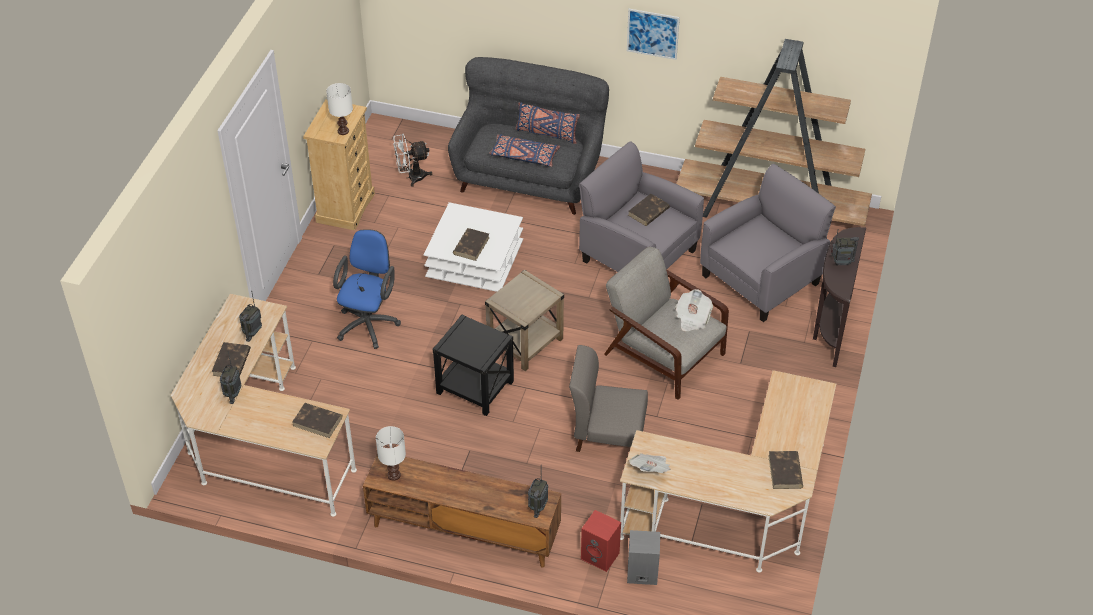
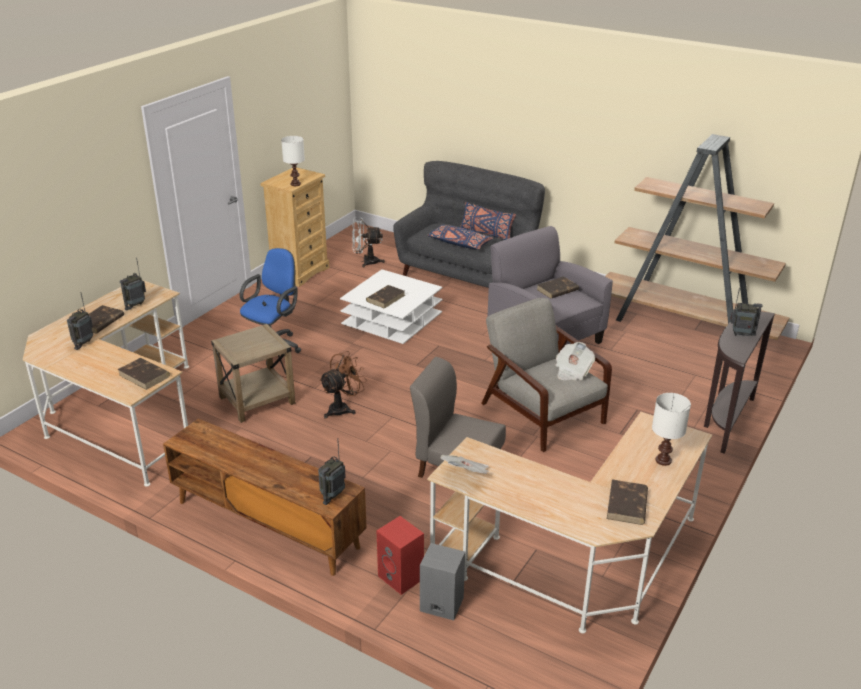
camera: 15 degrees right, 15 degrees down
white table lamp [376,426,406,481] -> white table lamp moved to [652,393,691,466]
black side table [433,315,514,416] -> brown fan [319,351,367,419]
beige side table [485,270,564,371] -> beige side table moved to [211,324,295,423]
picture [627,9,680,60] -> none
grey armchair [700,164,836,322] -> none

